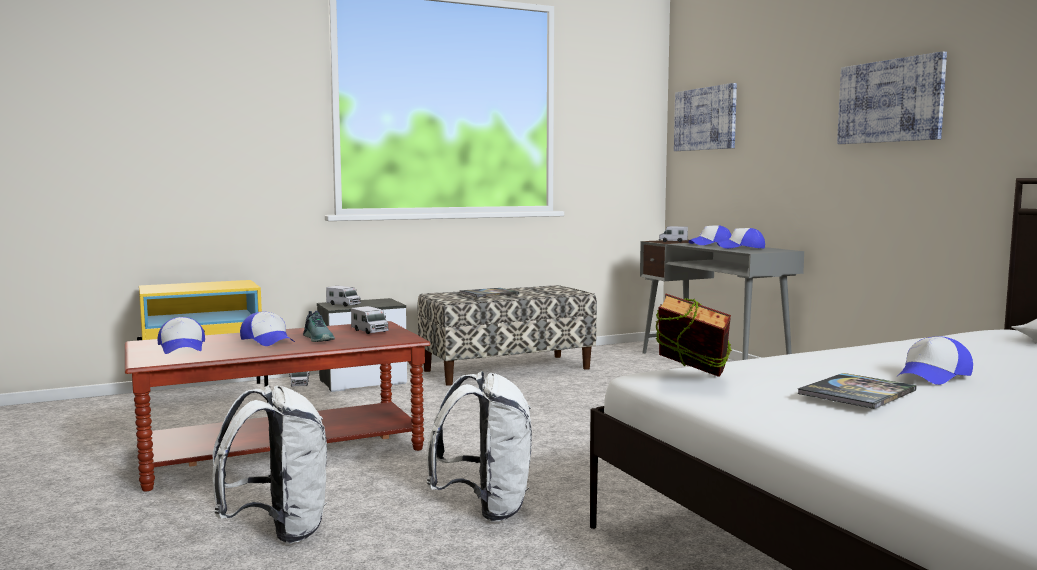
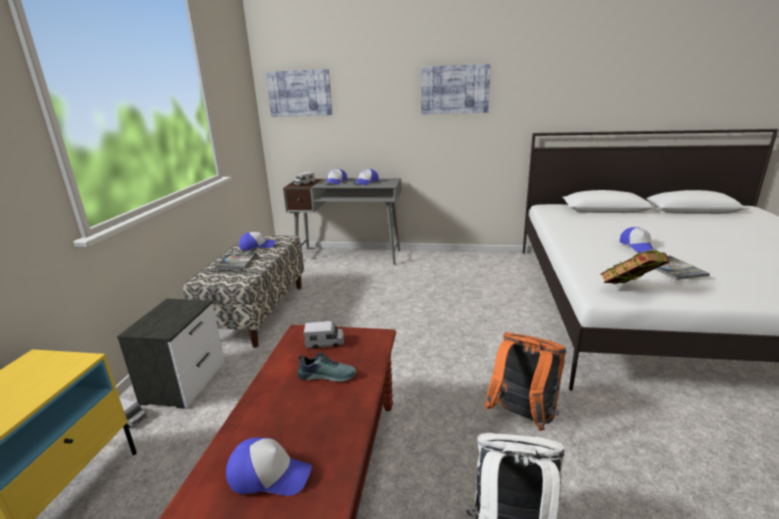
camera: 55 degrees left, 15 degrees up
cap [240,312,295,346] -> cap moved to [239,232,275,250]
toy truck [326,286,361,307] -> none
white backpack [427,371,532,522] -> orange backpack [484,332,566,431]

